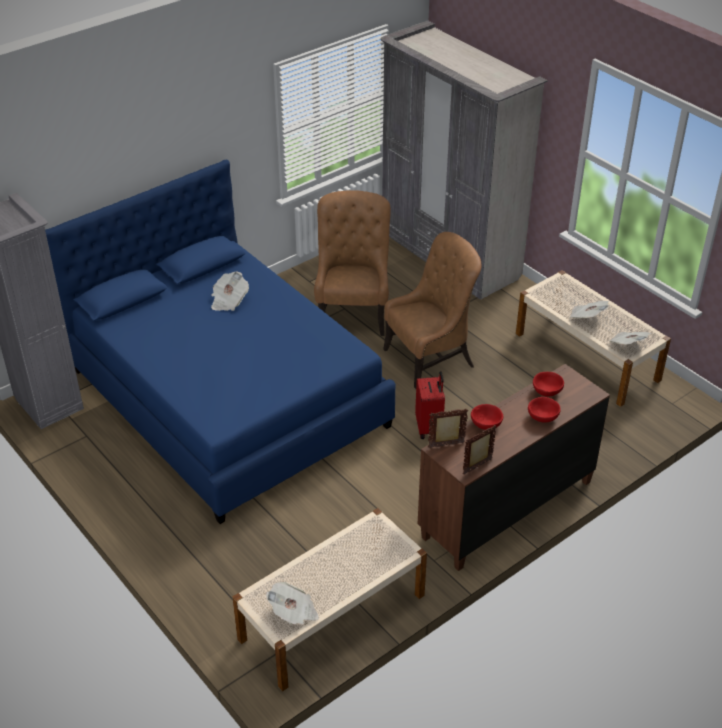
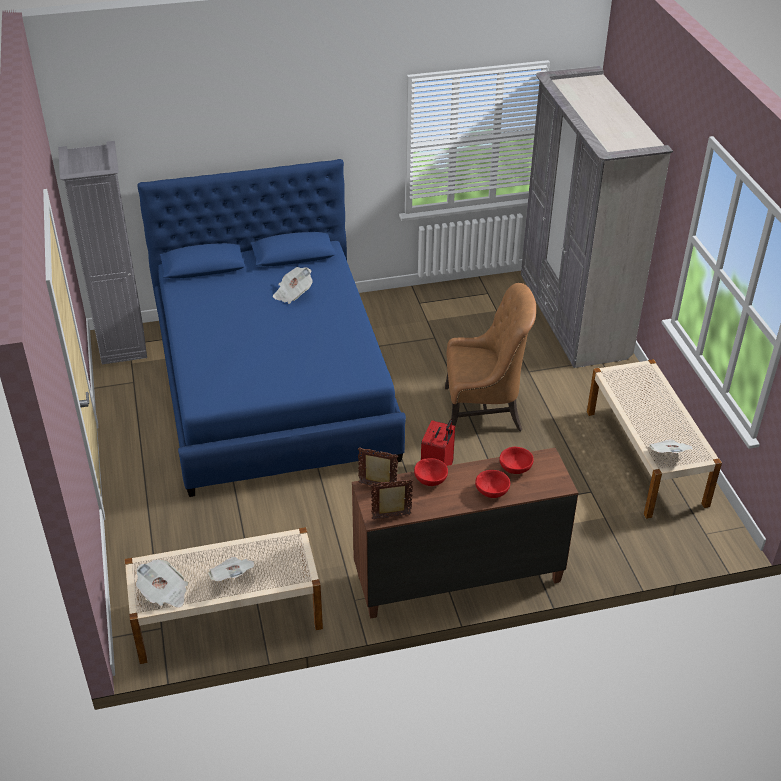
camera: 25 degrees right, 0 degrees up
brown chair [314,190,391,336] -> none
newspaper [569,301,609,318] -> newspaper moved to [208,556,254,581]

